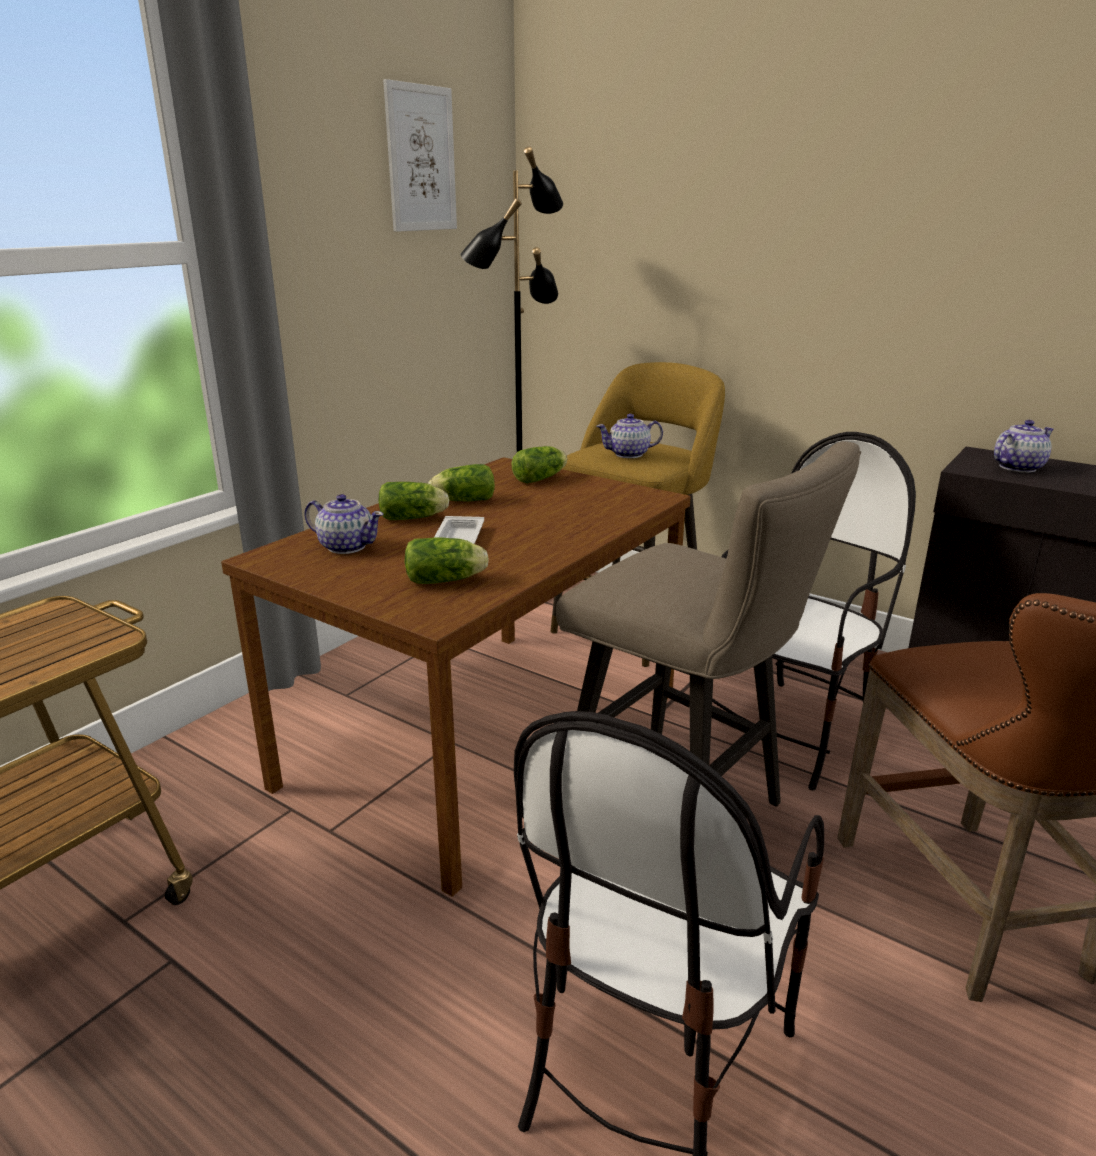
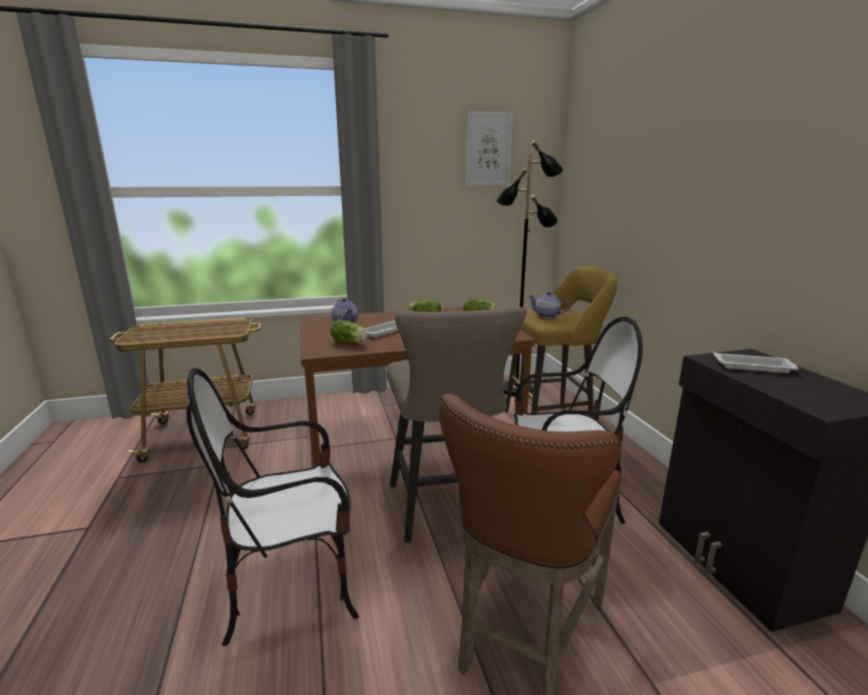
camera: 40 degrees right, 5 degrees down
lettuce [378,482,449,520] -> none
teapot [994,420,1054,473] -> white tray [713,352,798,373]

